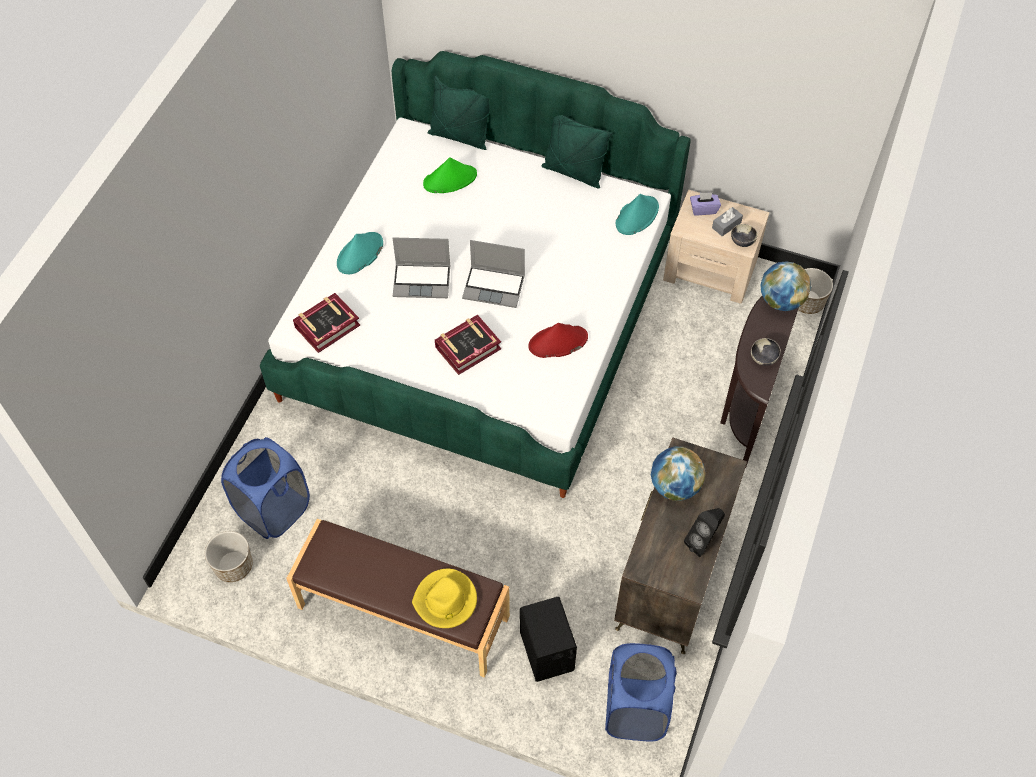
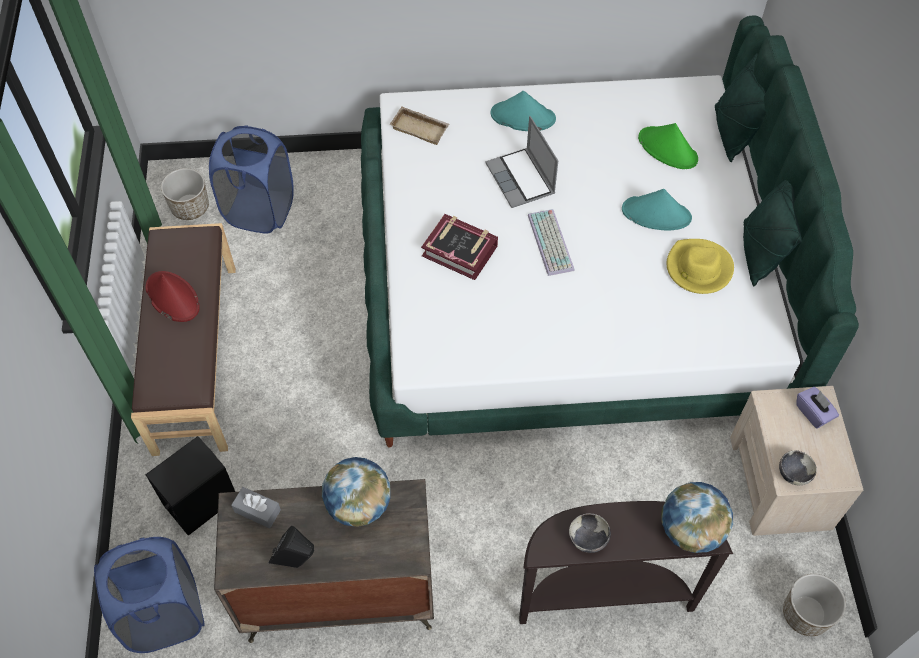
camera: 65 degrees right, 0 degrees up
book [293,293,360,353] -> beige tray [390,107,450,145]
yellow hat [412,569,477,628] -> yellow hat moved to [666,239,734,294]
laptop [462,240,525,308] -> keyboard [528,209,575,276]
red hat [528,323,588,358] -> red hat moved to [146,271,200,322]
turquoise hat [616,194,659,235] -> turquoise hat moved to [622,189,692,231]
grey tissue box [712,207,743,236] -> grey tissue box moved to [231,487,281,528]

